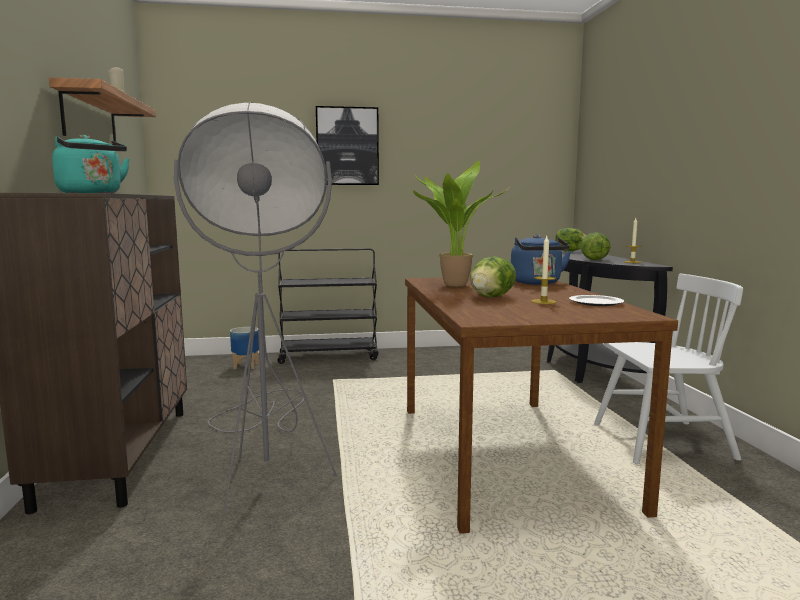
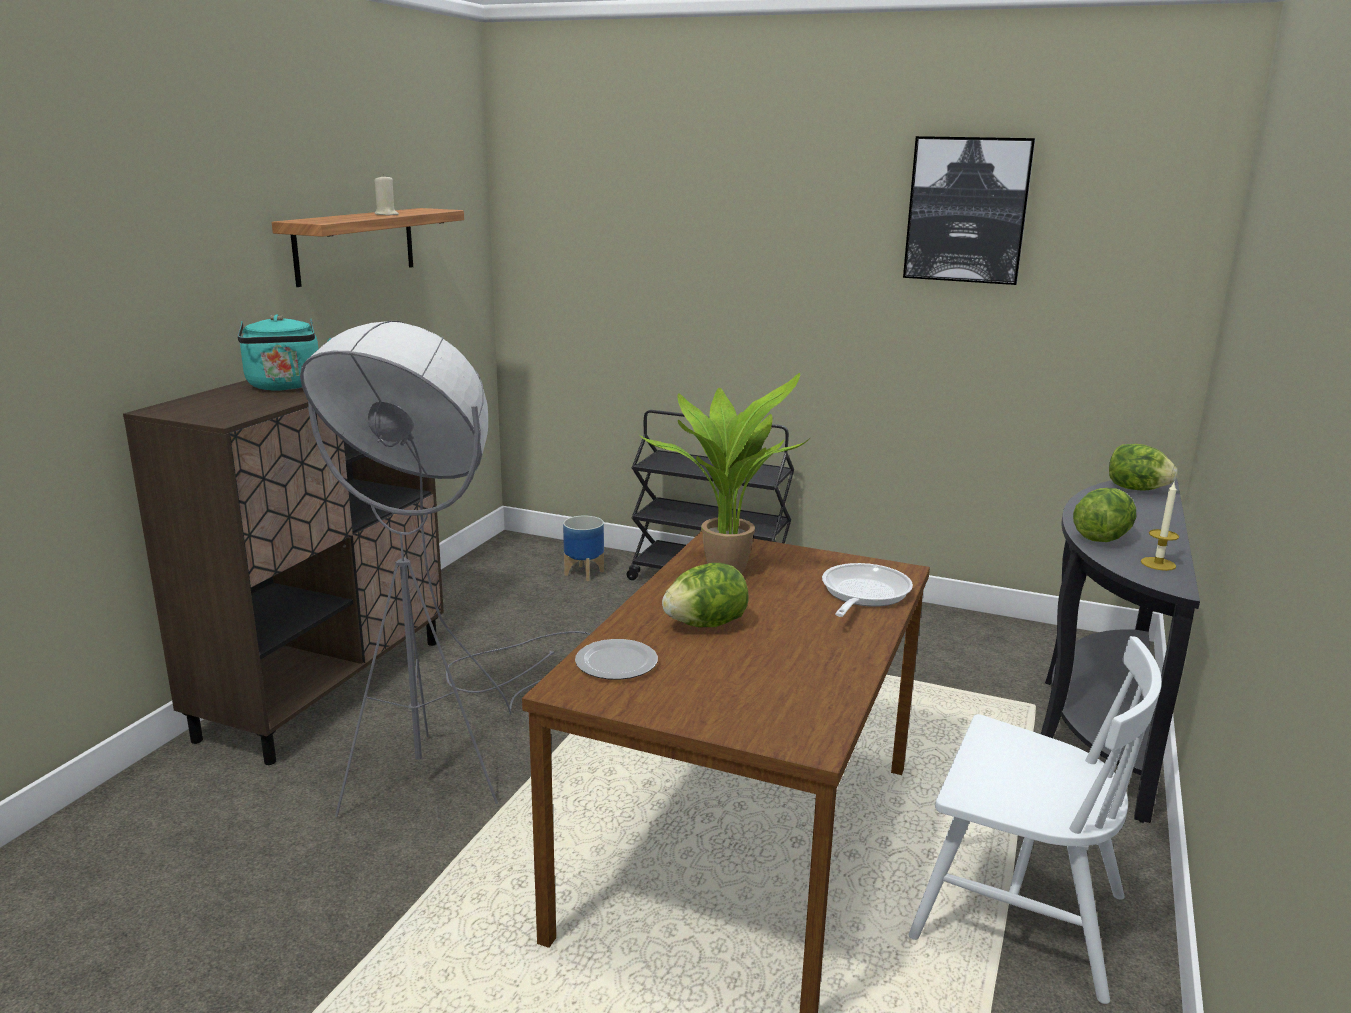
camera: 30 degrees right, 10 degrees up
picture [316,106,379,185] -> picture moved to [903,136,1036,285]
blue kettle [511,234,571,285] -> frying pan [822,563,913,617]
candle [531,236,556,304] -> none
plate [569,295,624,306] -> plate moved to [575,639,658,680]

